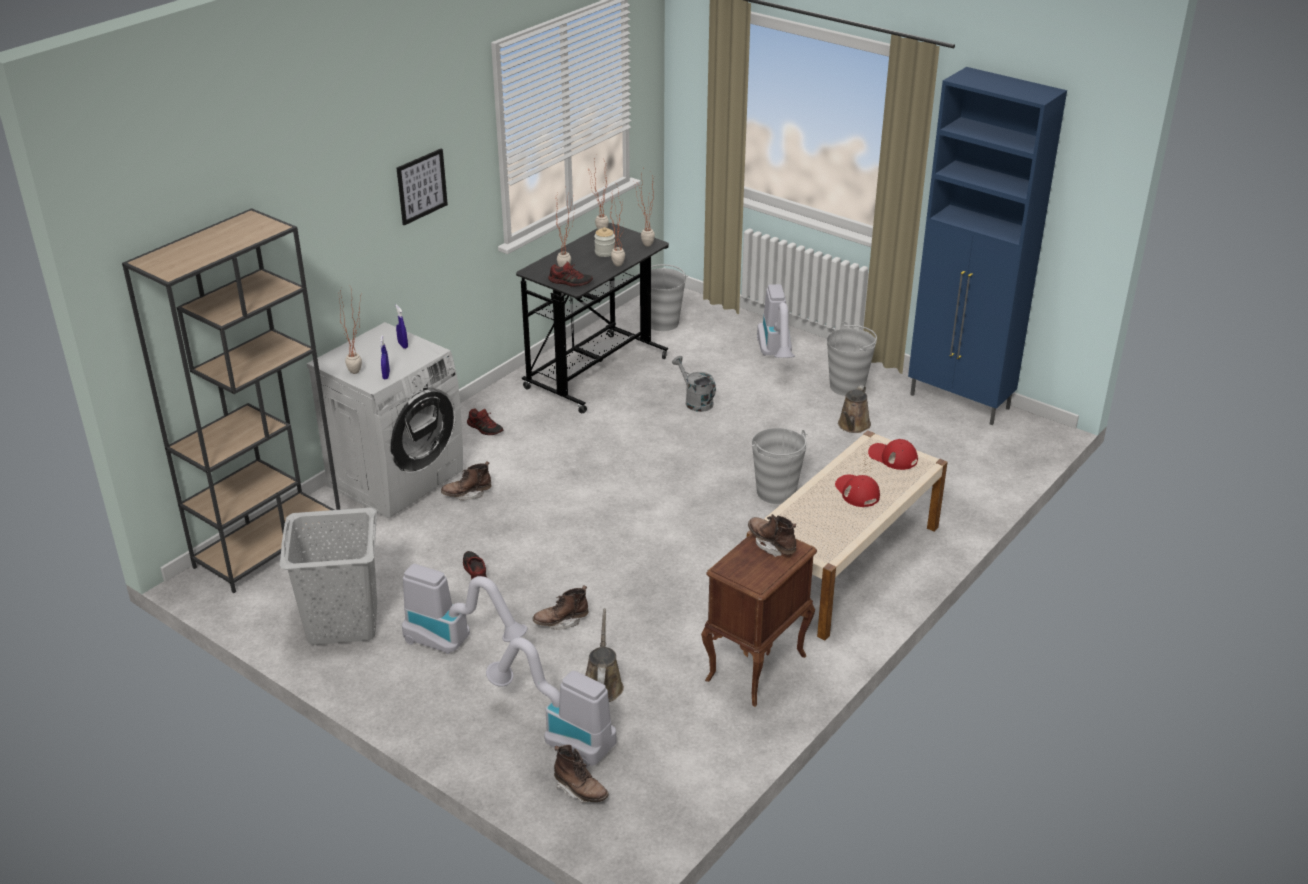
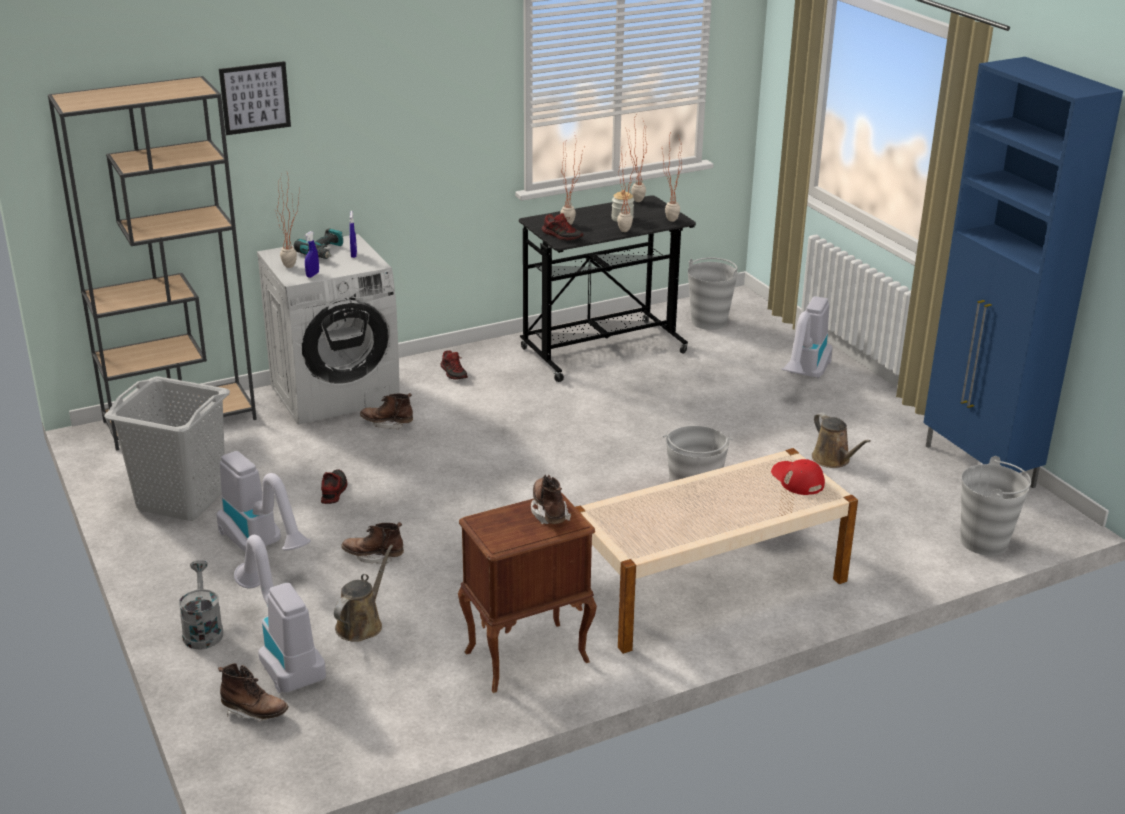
camera: 25 degrees right, 5 degrees down
picture [397,149,448,225] -> picture moved to [219,61,291,135]
brown boot [554,745,609,803] -> brown boot turned 45 degrees counterclockwise [218,663,289,722]
grey watering can [672,356,716,412] -> grey watering can moved to [179,560,223,650]
grey bucket [827,322,877,396] -> grey bucket moved to [960,456,1031,555]
red cap [835,475,880,507] -> none
brown watering can [838,385,871,433] -> brown watering can turned 75 degrees counterclockwise [812,412,871,468]
none -> power drill [294,228,343,259]

